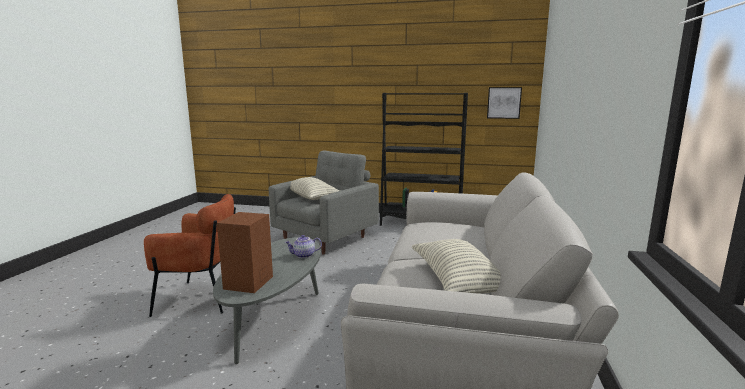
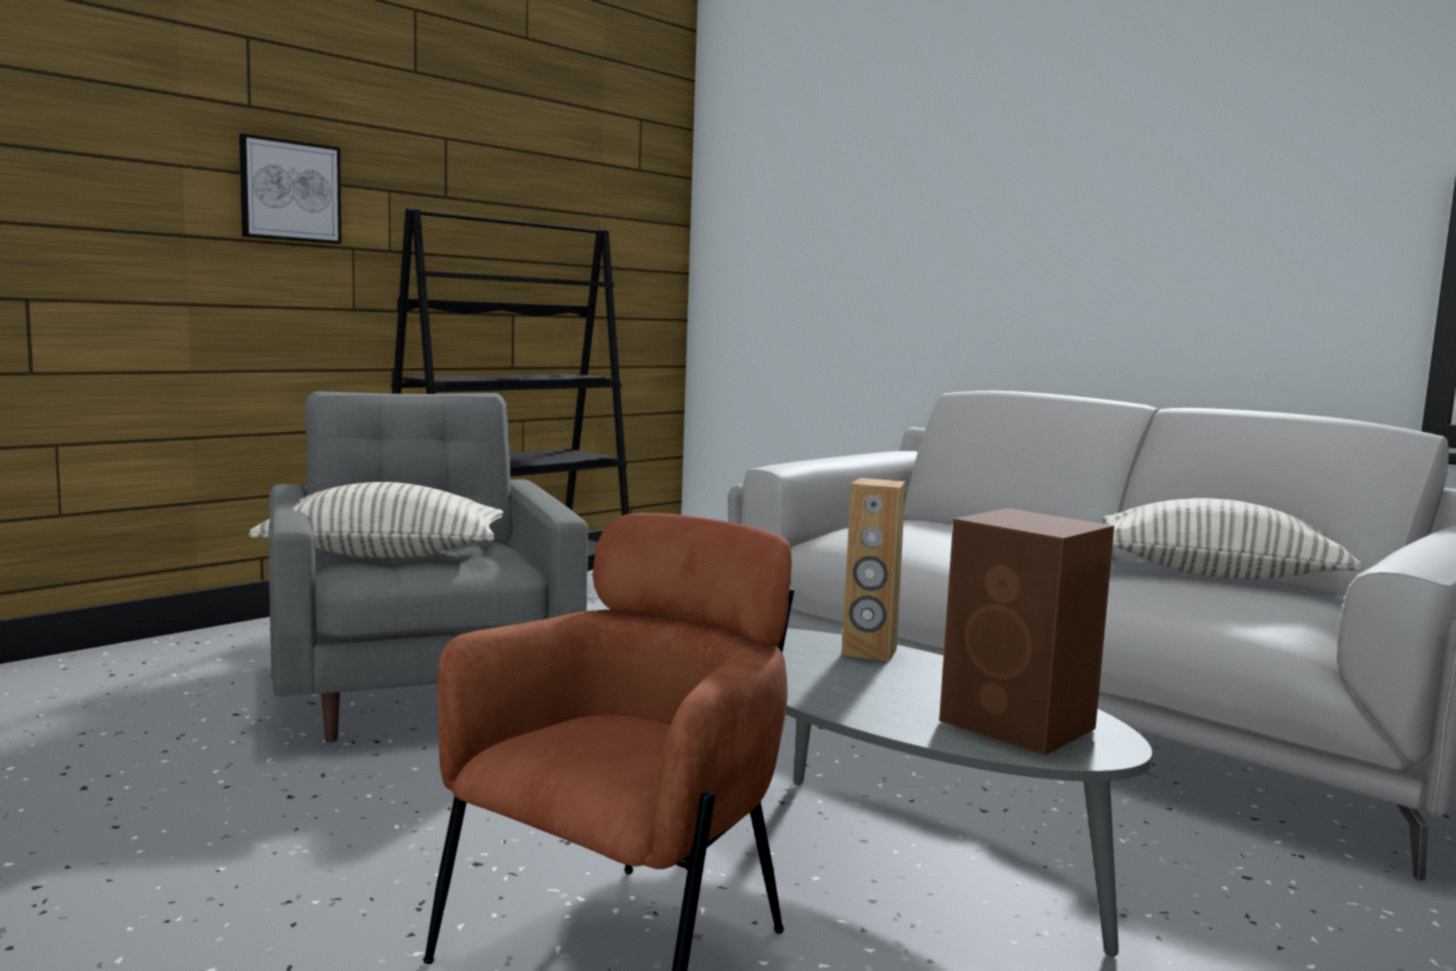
camera: 60 degrees left, 5 degrees down
teapot [285,235,322,258] -> brown speaker [841,478,906,661]
picture [487,87,522,119] -> picture moved to [239,134,342,244]

